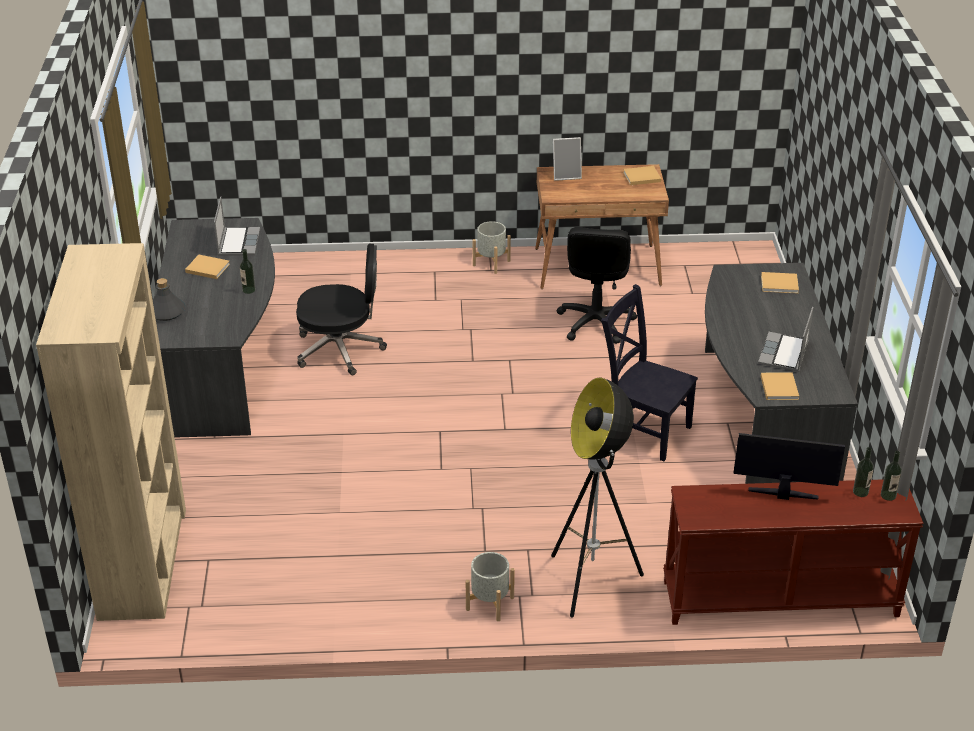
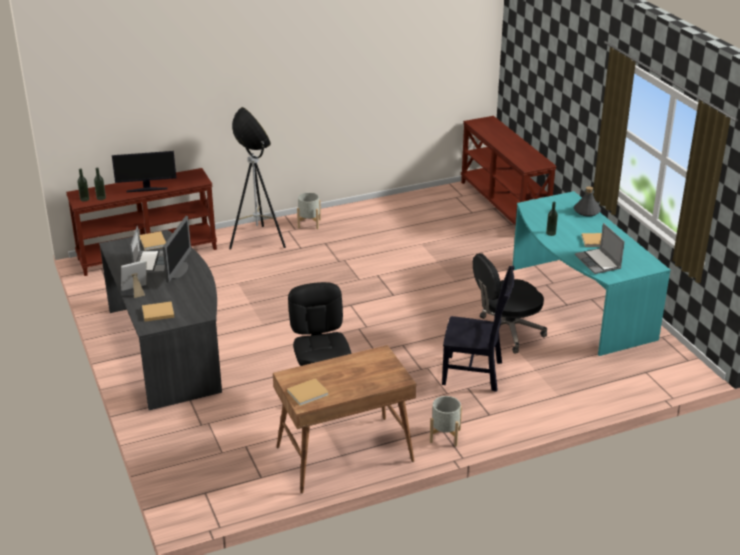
camera: 160 degrees right, 5 degrees down
beige bookcase [36,243,186,621] -> brown console table [461,116,557,226]
grey desk [154,218,275,438] -> turquoise desk [513,191,671,356]
picture frame [553,137,582,181] -> picture frame moved to [121,260,147,298]
black chair [601,284,698,461] -> black chair moved to [442,266,515,392]
none -> monitor [163,216,191,283]

